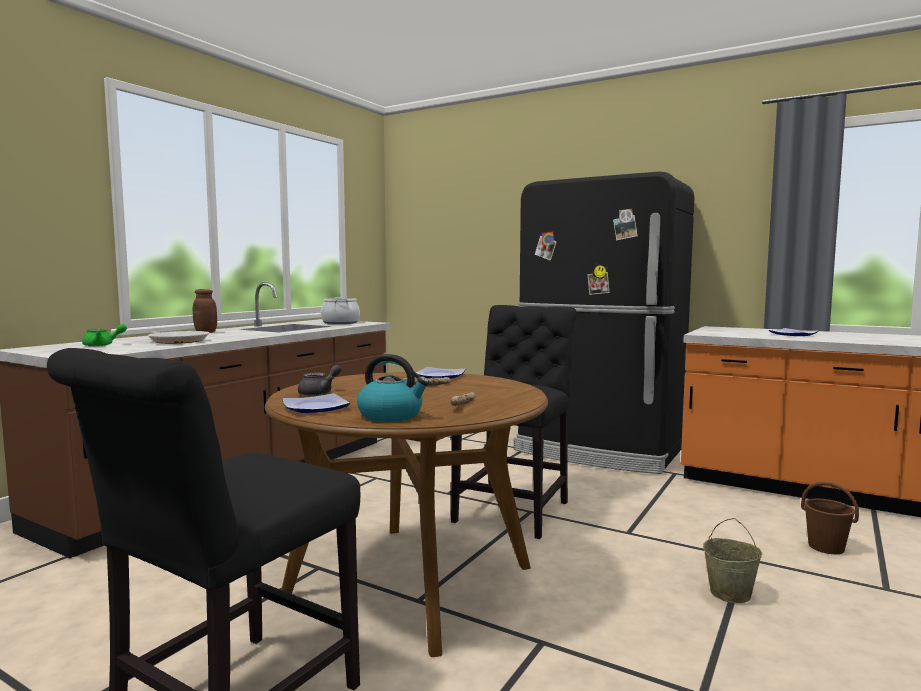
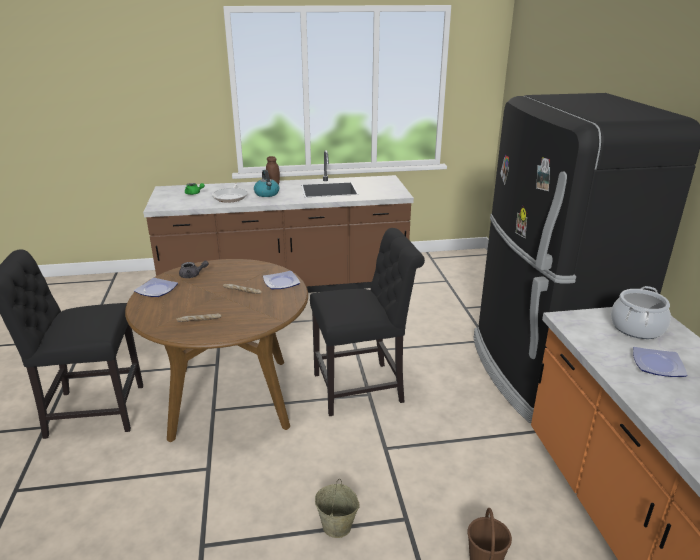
camera: 50 degrees right, 20 degrees up
cooking pot [321,297,360,324] -> cooking pot moved to [611,286,671,339]
kettle [357,354,429,422] -> kettle moved to [254,170,279,197]

